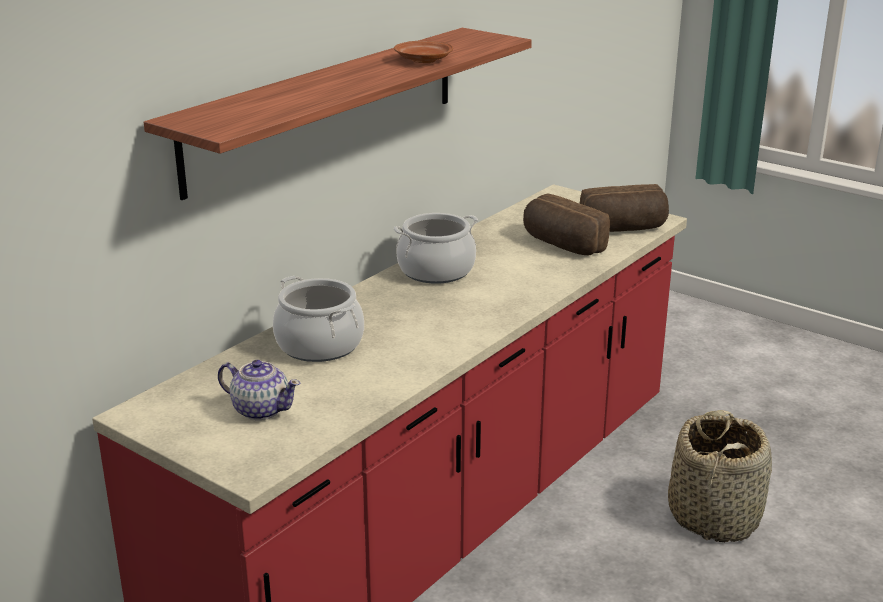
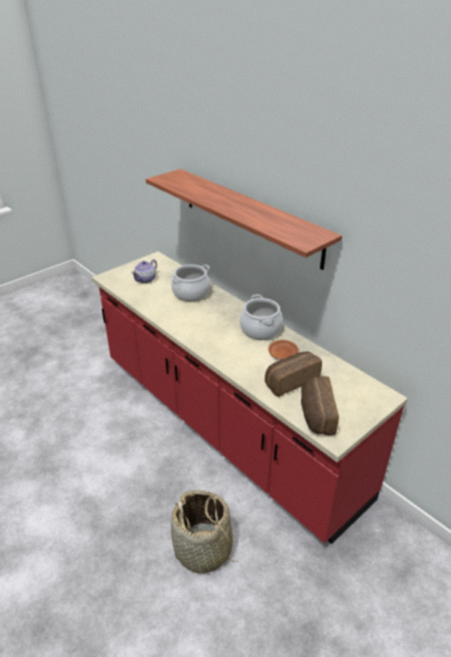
camera: 100 degrees right, 10 degrees up
brown plate [394,41,453,63] -> brown plate moved to [268,340,299,360]

